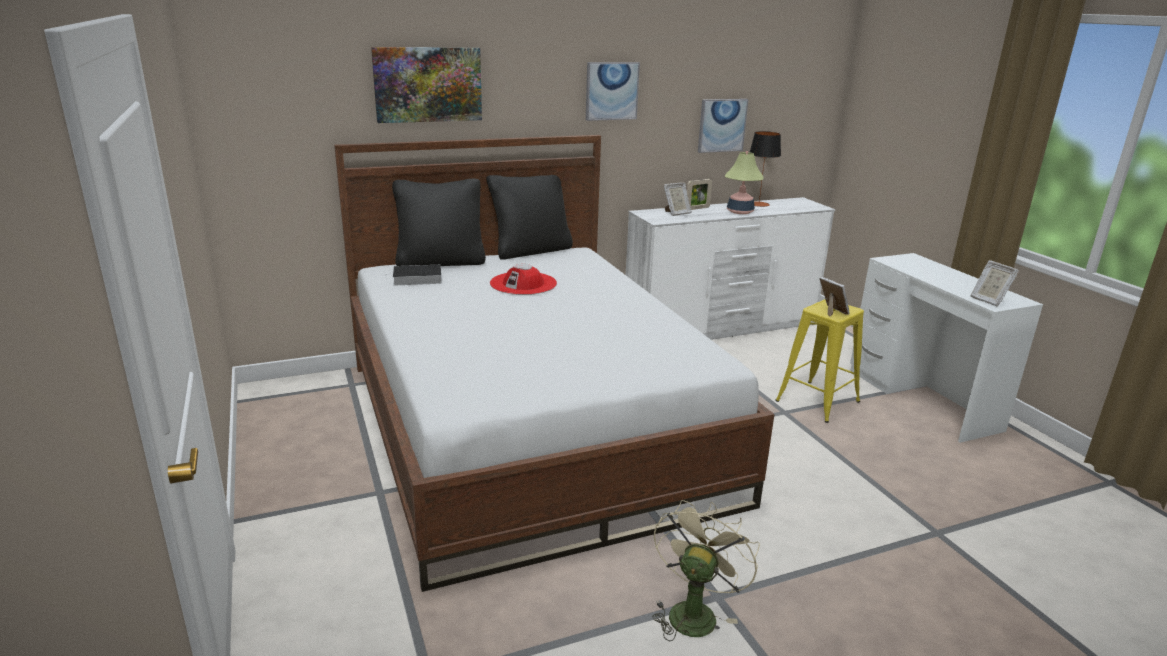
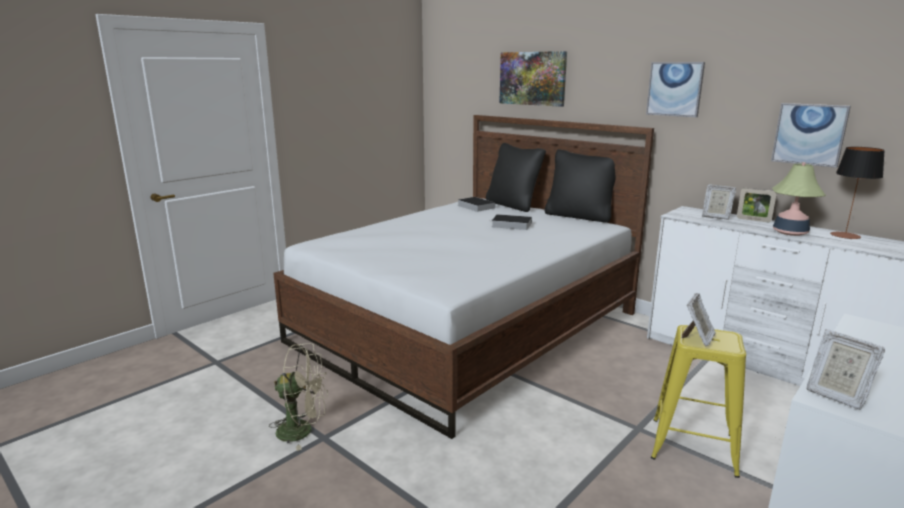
camera: 65 degrees right, 5 degrees down
red hat [490,264,557,295] -> book [489,214,532,230]
picture frame [971,260,1019,307] -> picture frame turned 75 degrees counterclockwise [807,329,885,410]

